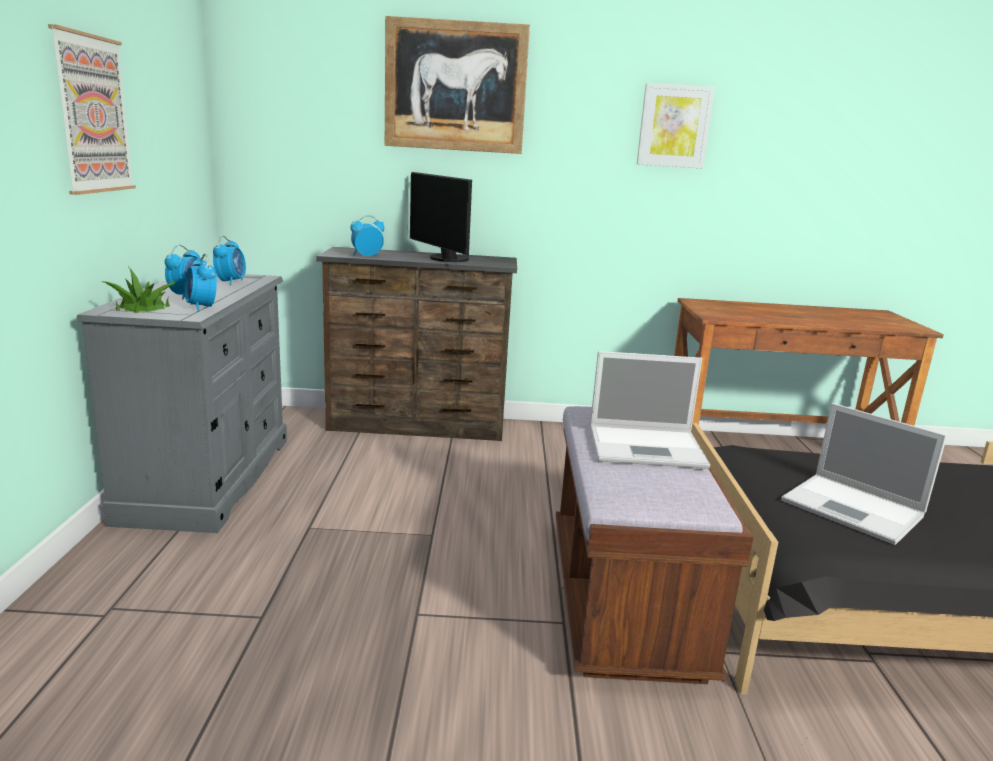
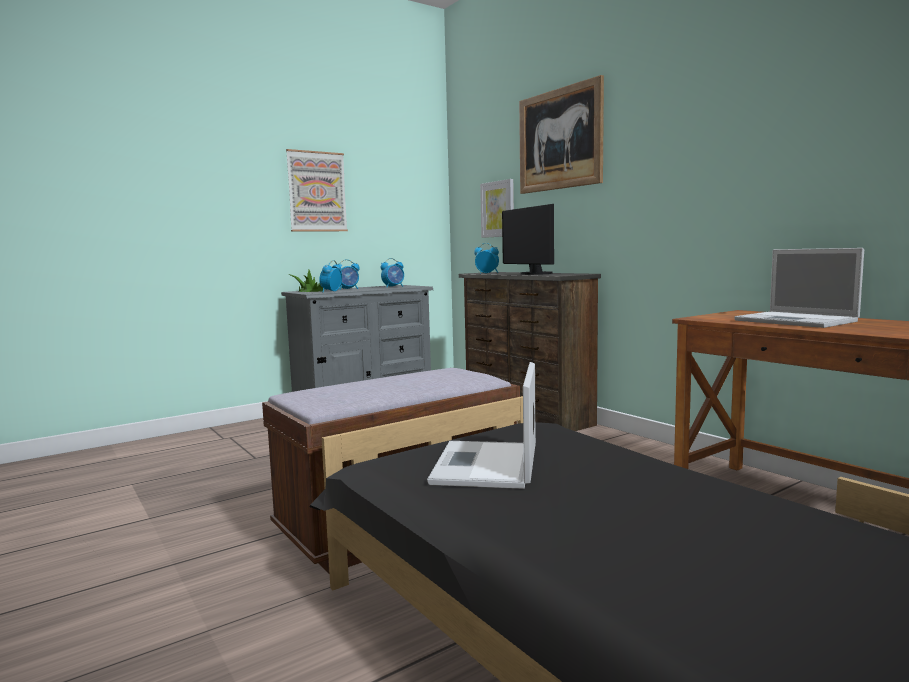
camera: 55 degrees right, 10 degrees down
monitor [410,172,472,262] -> monitor turned 45 degrees counterclockwise [502,204,554,275]
laptop [590,351,710,469] -> laptop moved to [734,248,864,328]
picture [637,83,715,168] -> picture moved to [480,179,514,238]

